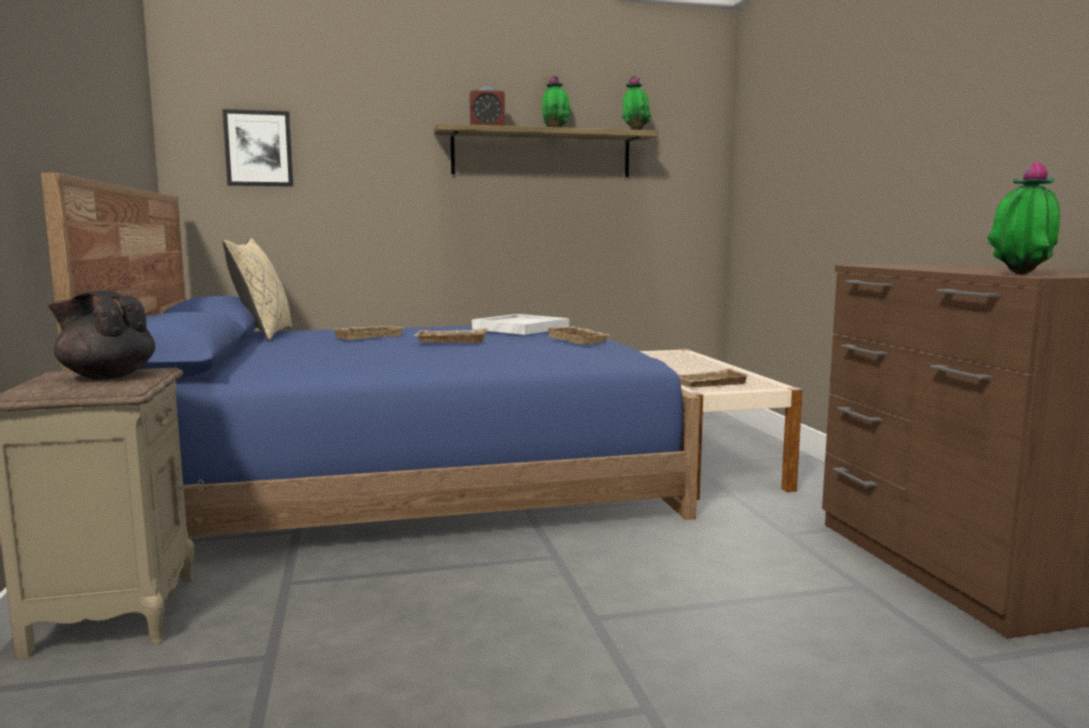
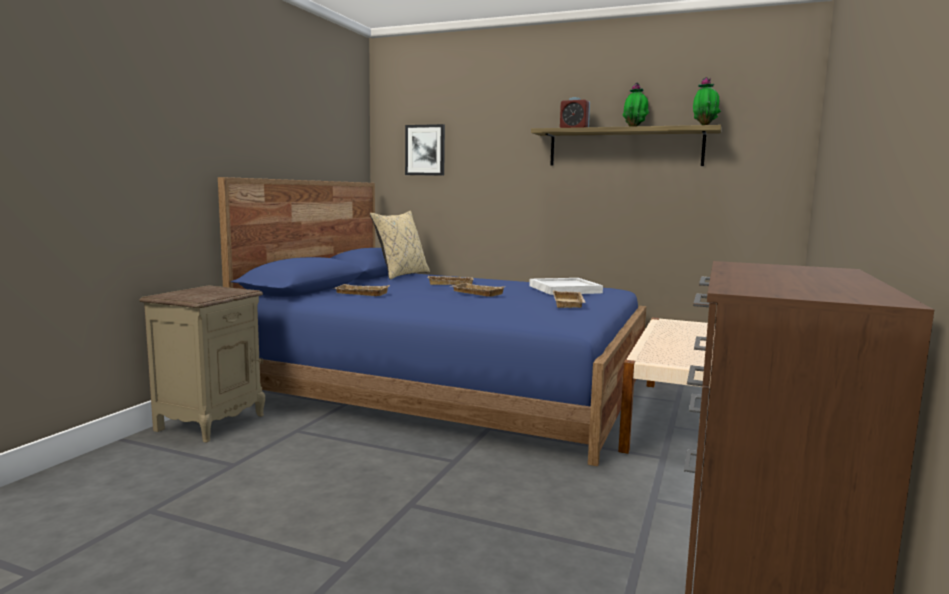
camera: 35 degrees right, 0 degrees up
black teapot [48,290,155,380] -> none
beige tray [678,368,750,387] -> beige tray moved to [332,284,390,296]
potted plant [987,161,1060,275] -> none

